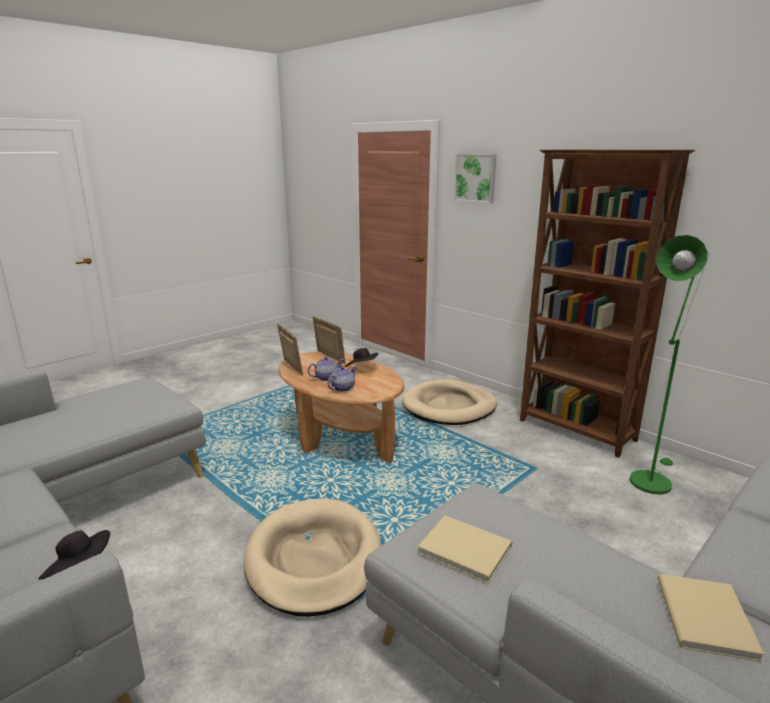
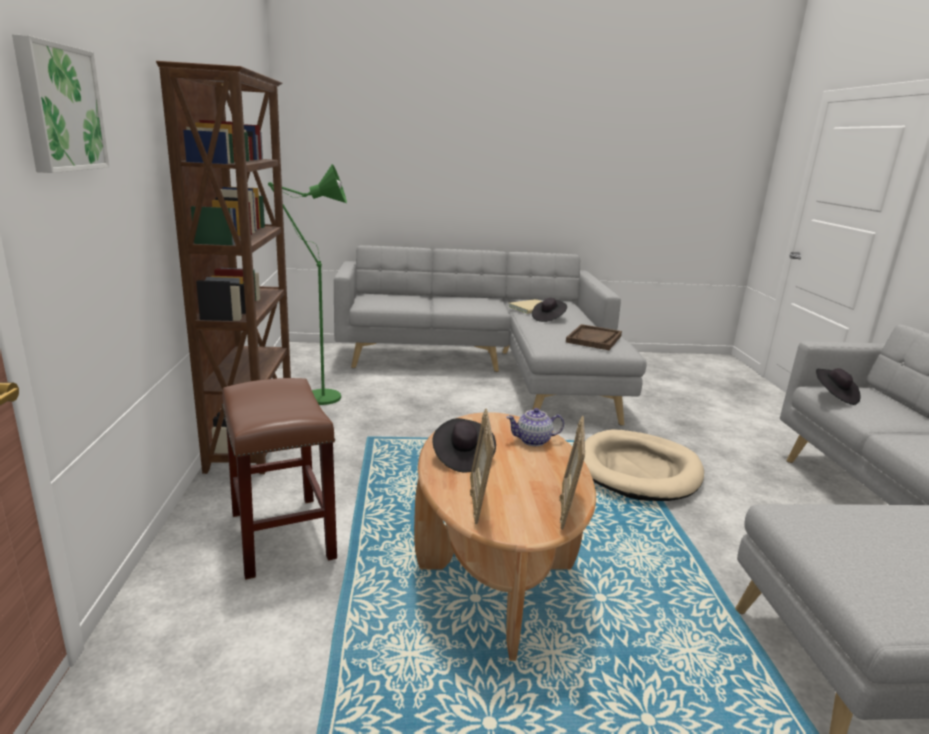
camera: 140 degrees left, 0 degrees up
teapot [308,357,344,381] -> none
beige dog bed [402,379,497,425] -> brown stool [222,378,337,580]
beige book [418,516,512,583] -> brown tray [566,324,622,350]
none -> black hat [532,298,567,322]

